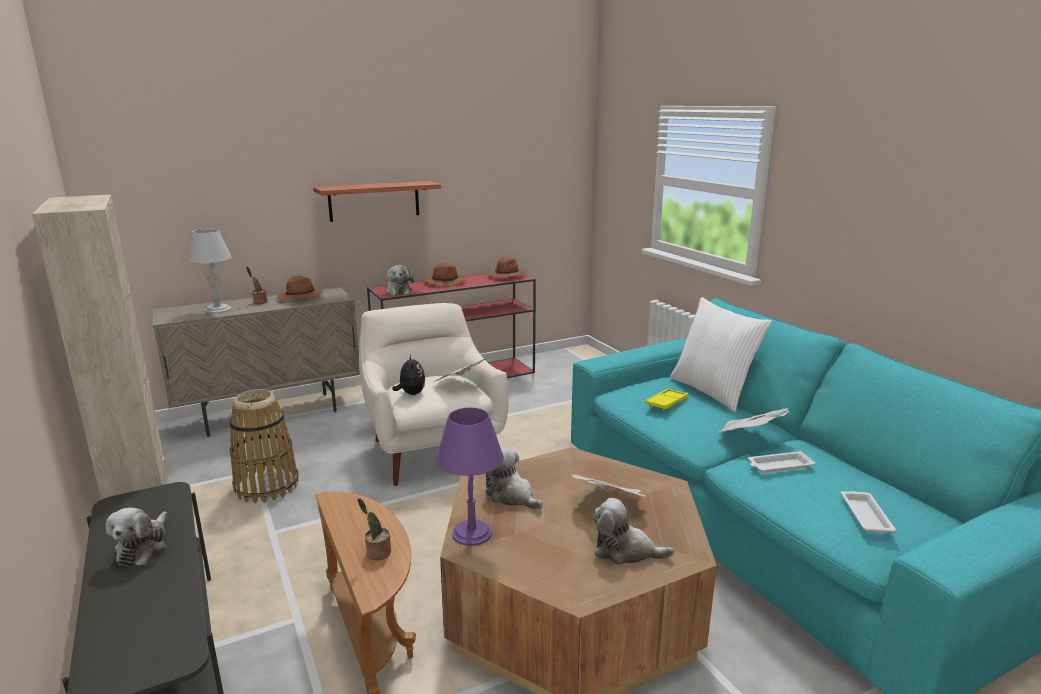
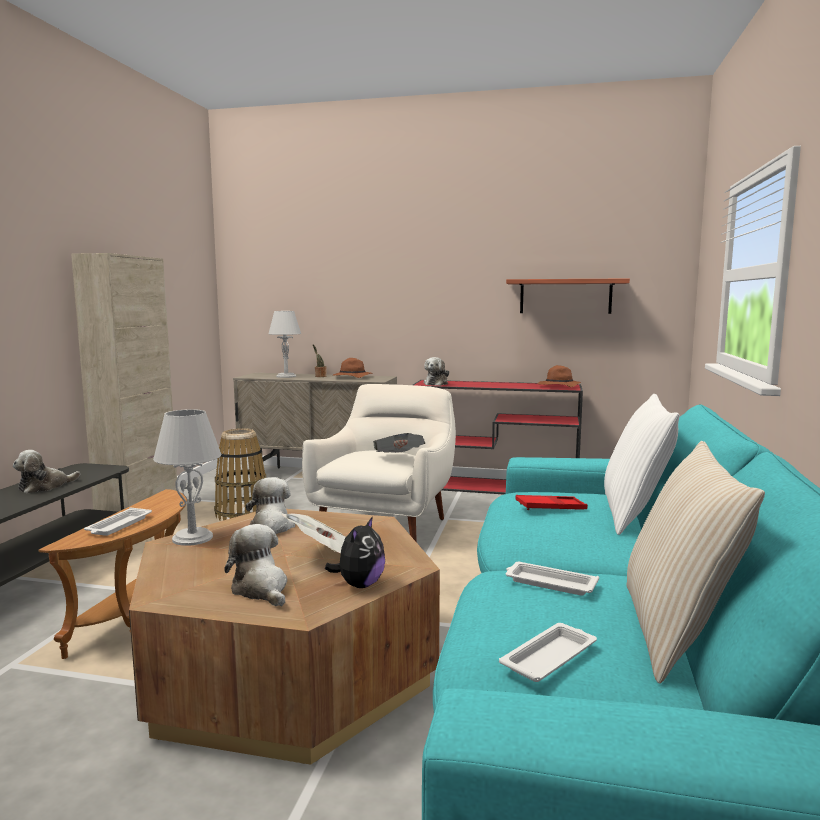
camera: 40 degrees right, 10 degrees down
shelf [313,181,441,222] -> shelf moved to [506,278,630,314]
potted plant [358,498,391,560] -> white tray [84,508,152,536]
plush toy [392,354,425,395] -> plush toy moved to [325,516,385,588]
brown hat [425,262,466,287] -> none
purple table lamp [436,407,504,546] -> grey table lamp [153,409,222,546]
yellow tray [645,388,689,410] -> red tray [516,495,588,510]
newspaper [719,408,789,432] -> none
none -> beige pillow [626,441,765,684]

